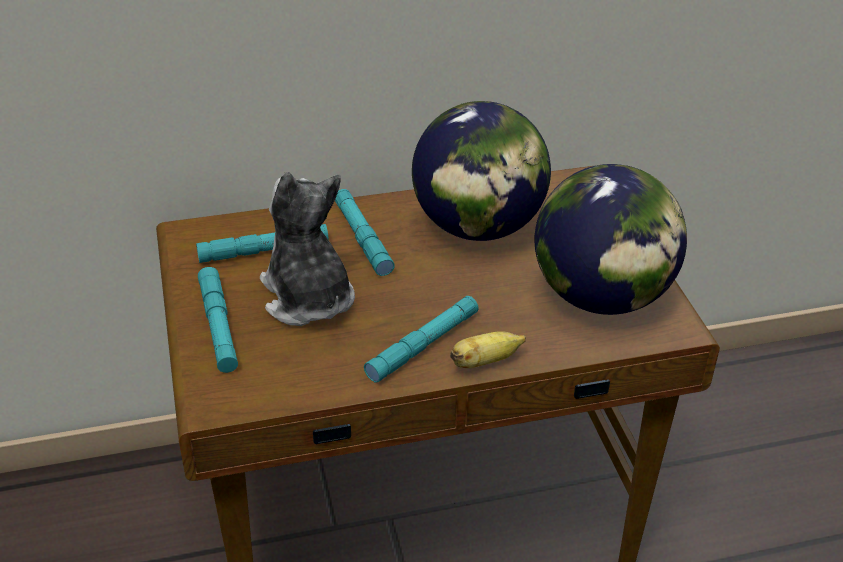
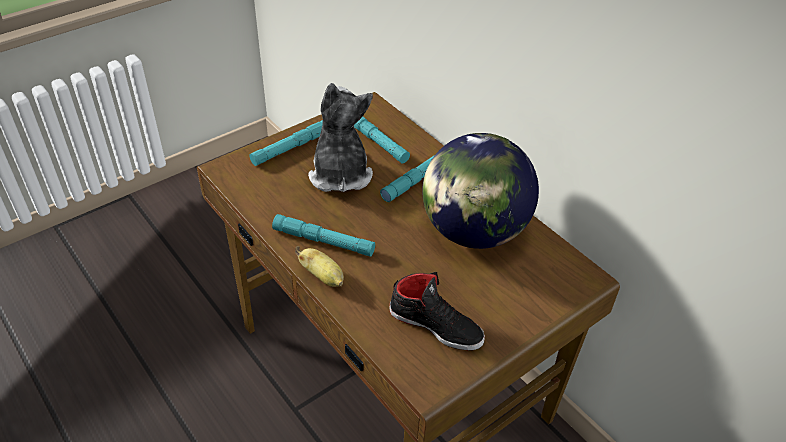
camera: 65 degrees right, 5 degrees up
plush toy [260,172,355,326] -> plush toy turned 45 degrees counterclockwise [308,83,373,192]
globe [534,164,687,315] -> black shoe [390,272,485,351]

